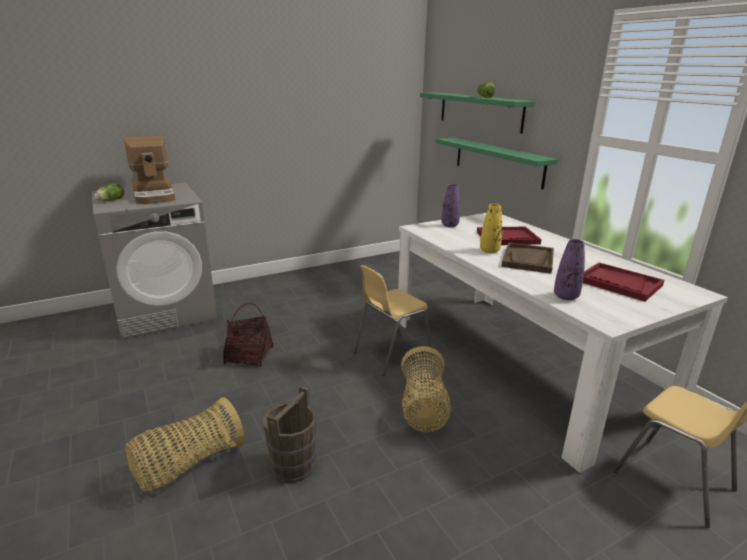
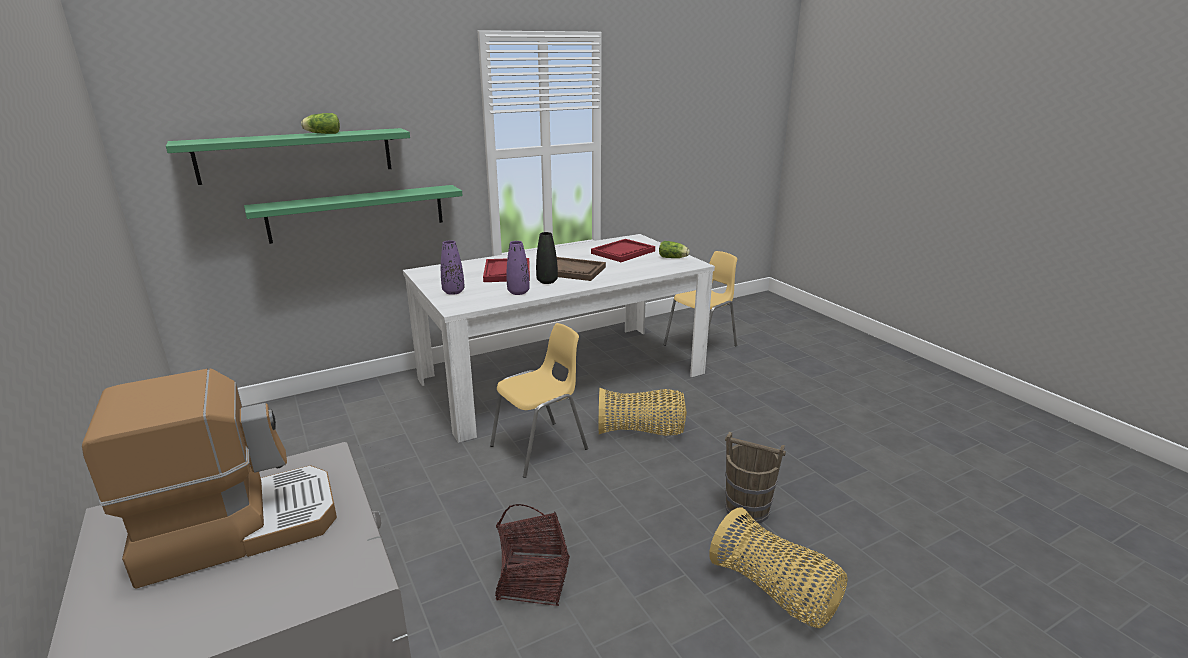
camera: 90 degrees left, 0 degrees up
lettuce [94,183,124,201] -> lettuce moved to [659,241,689,258]
yellow chair [353,265,433,376] -> yellow chair turned 90 degrees counterclockwise [490,323,588,478]
yellow vase [480,204,502,253] -> black vase [536,232,558,284]
purple vase [554,239,585,300] -> purple vase moved to [507,241,529,295]

